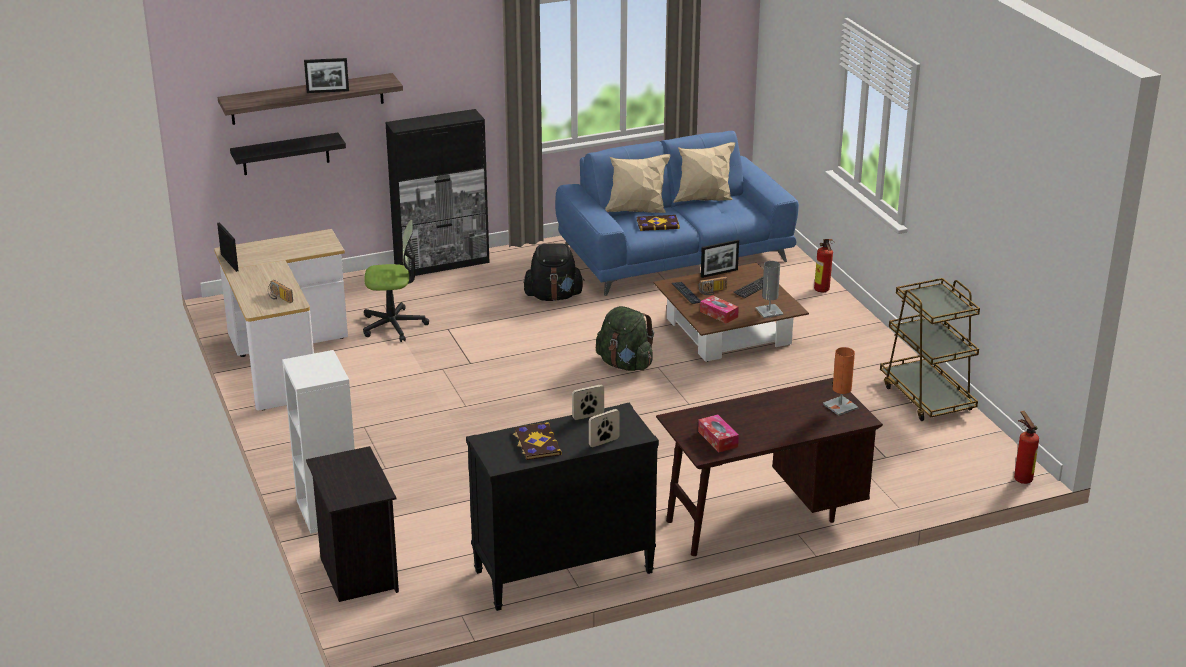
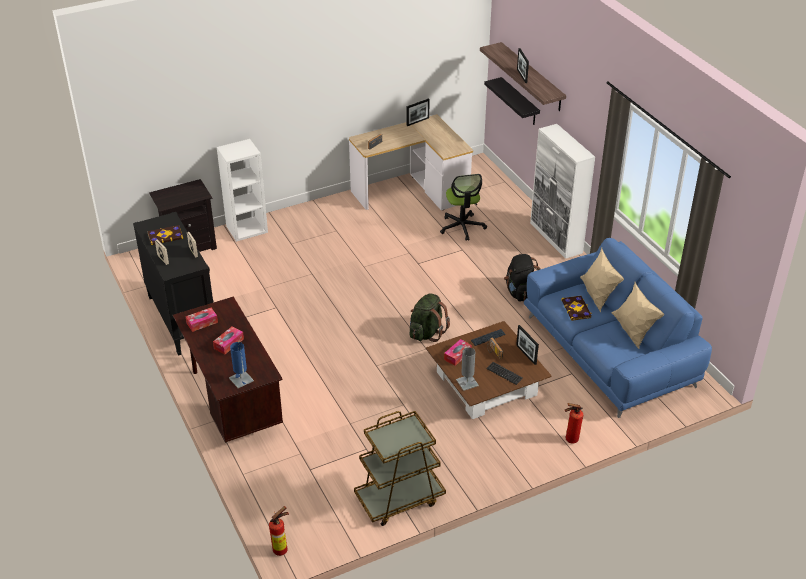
camera: 85 degrees right, 10 degrees up
black cabinet [385,109,489,277] -> white cabinet [530,124,595,259]
orange table lamp [823,347,859,416] -> blue table lamp [229,342,254,388]
none -> tissue box [213,326,244,355]

